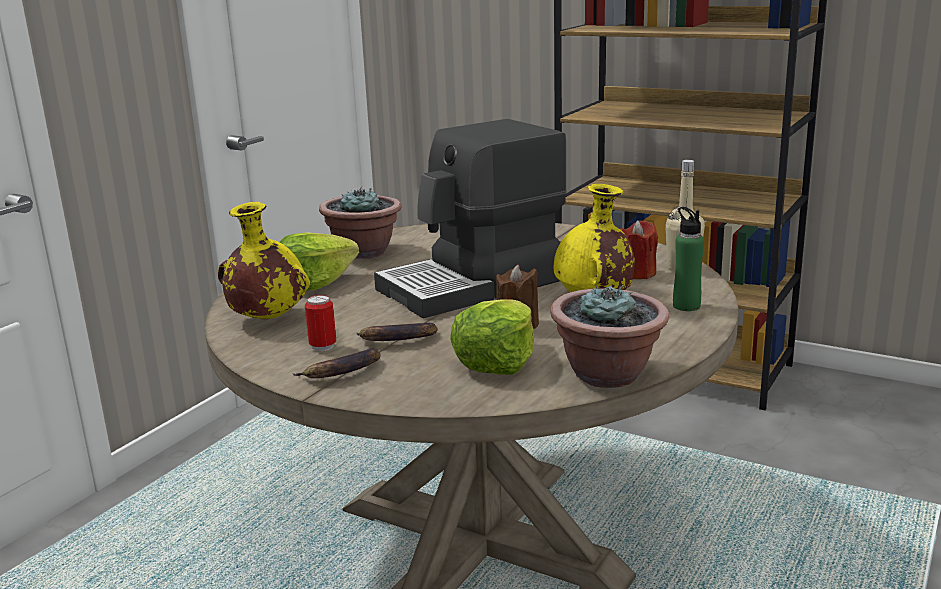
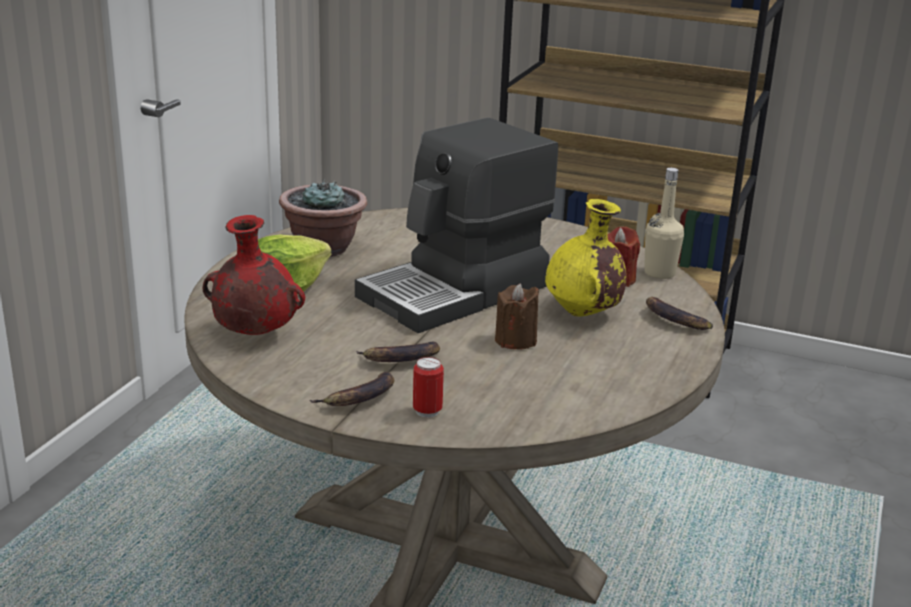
camera: 10 degrees left, 5 degrees up
yellow vase [218,202,310,319] -> red vase [203,215,305,335]
can [305,295,336,351] -> can moved to [413,357,444,418]
lettuce [450,299,534,375] -> none
potted plant [550,285,669,388] -> none
green bottle [673,207,704,311] -> banana [646,297,713,330]

